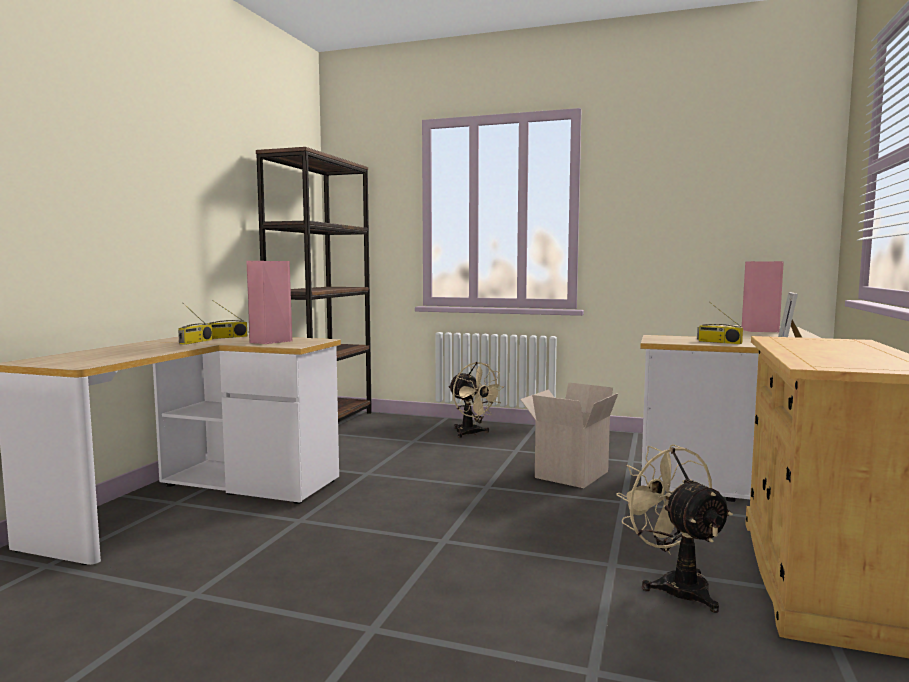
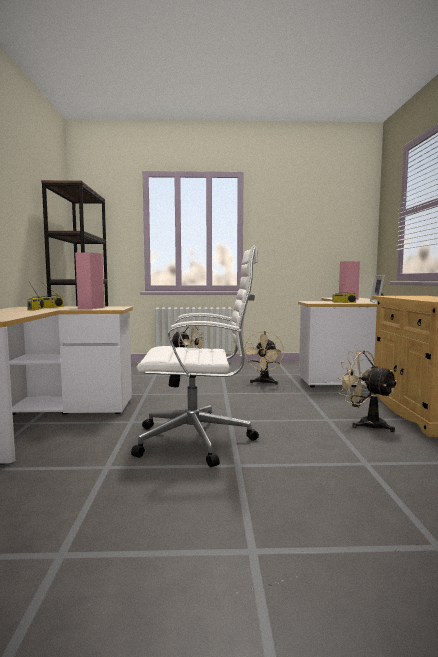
camera: 20 degrees left, 0 degrees up
cardboard box [520,382,618,488] -> beige fan [244,331,284,385]
none -> white office chair [131,246,259,467]

